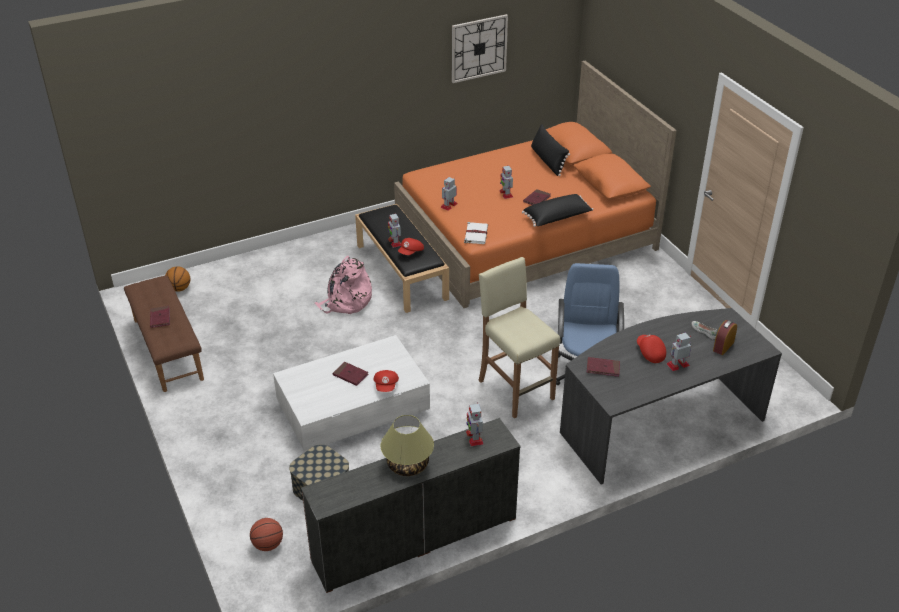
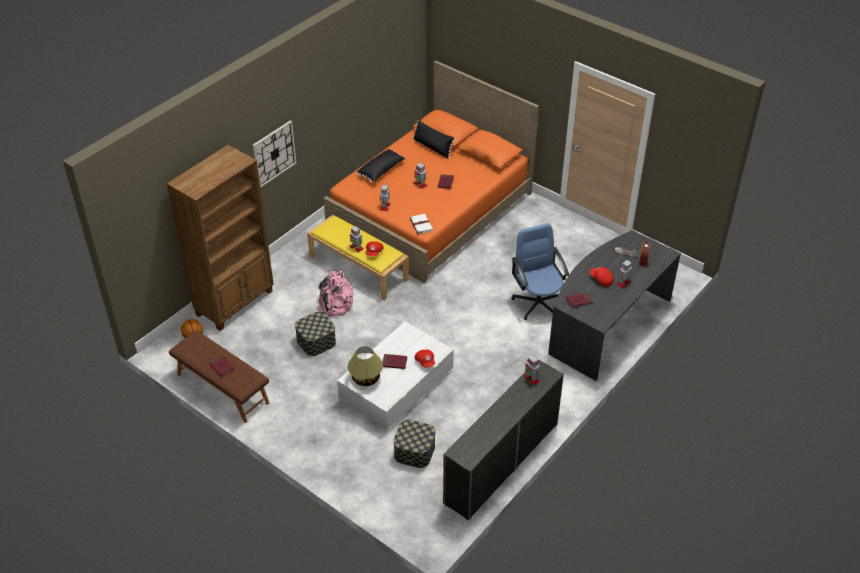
camera: 25 degrees left, 5 degrees up
basketball [250,518,283,551] -> none
black bench [355,204,449,313] -> yellow bench [307,215,409,300]
table lamp [381,415,434,476] -> table lamp moved to [348,346,383,386]
wall clock [452,14,508,83] -> wall clock moved to [253,120,296,188]
beige stool [478,257,561,418] -> none
black pillow [522,194,593,227] -> black pillow moved to [356,149,405,183]
none -> brown bookcase [167,145,274,331]
none -> storage box [295,312,336,356]

